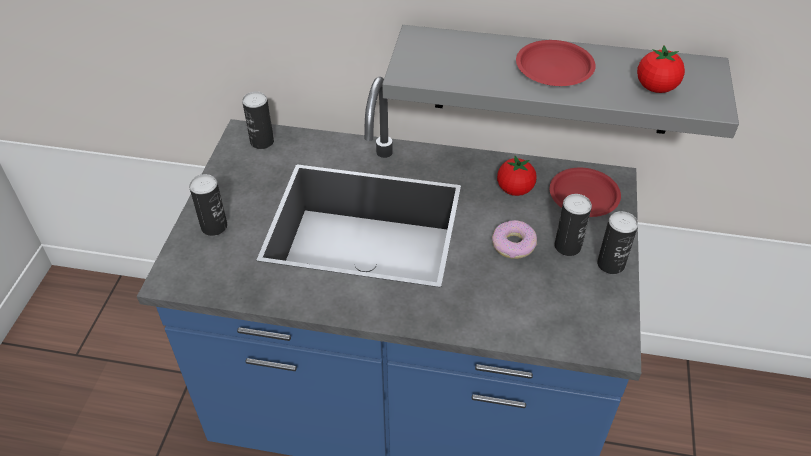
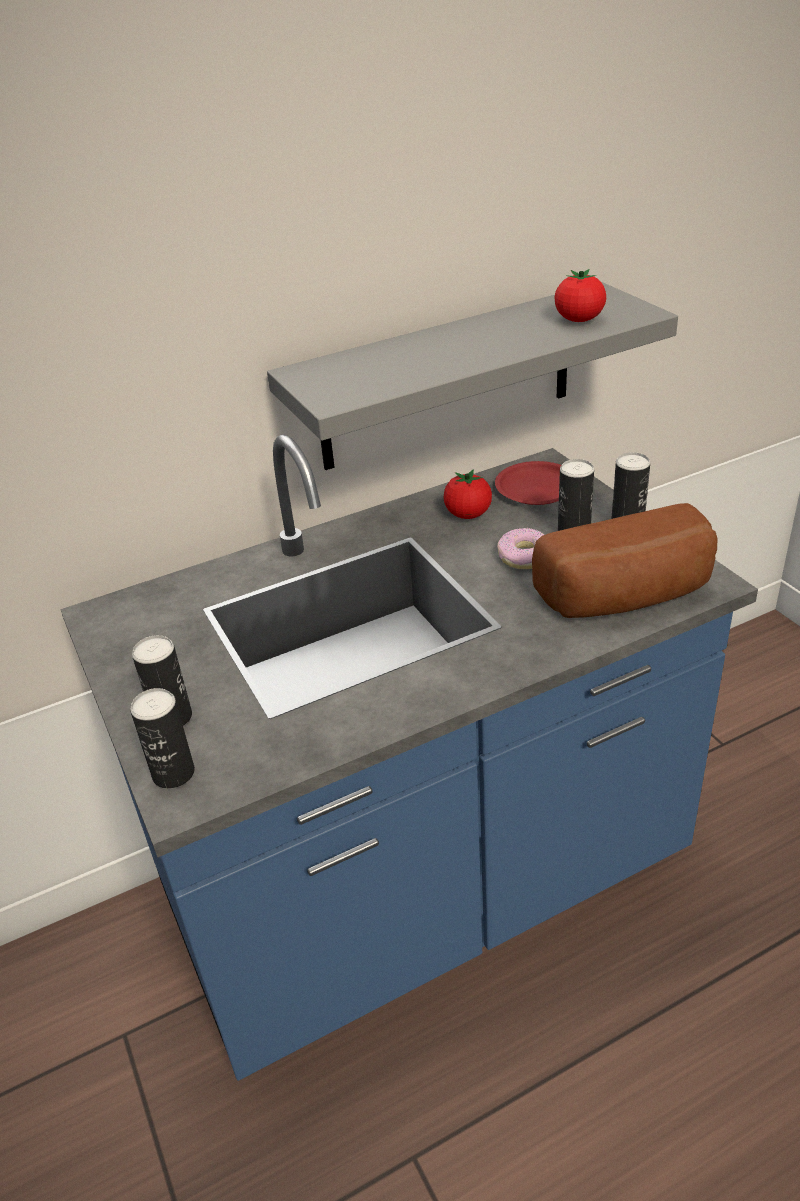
camera: 35 degrees left, 10 degrees down
can [242,91,274,149] -> can moved to [130,688,195,789]
red plate [516,40,596,86] -> none
none -> bread [532,503,718,618]

